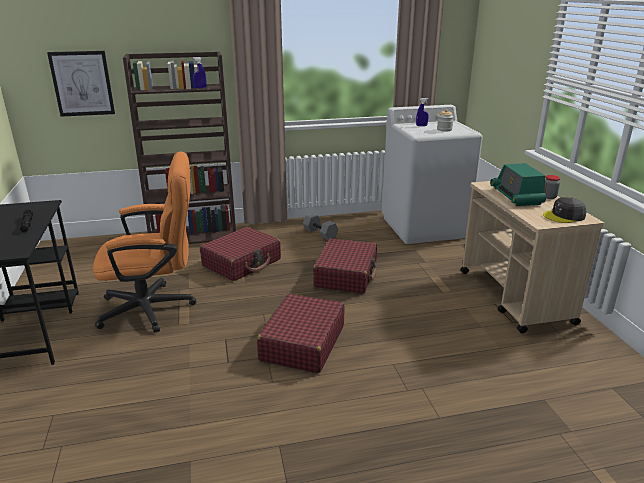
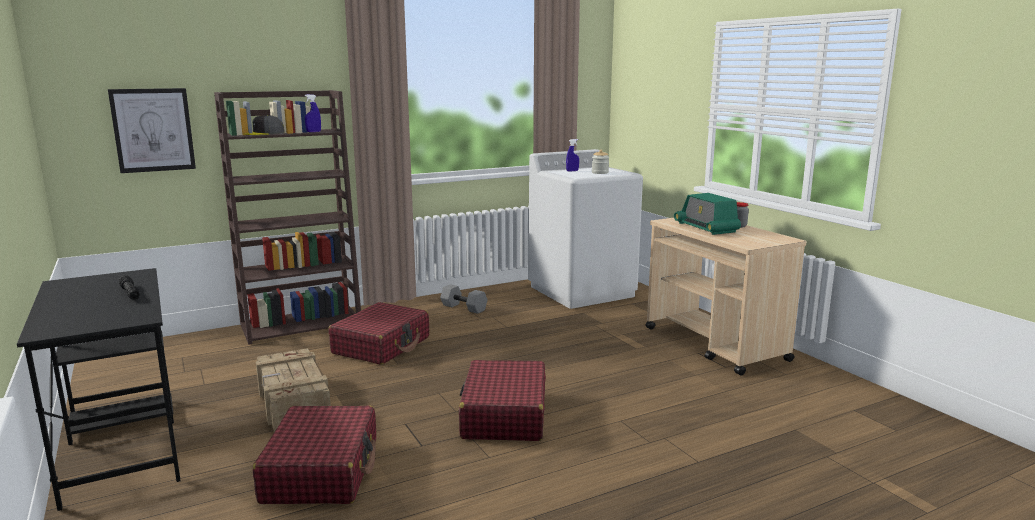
camera: 15 degrees left, 10 degrees down
orange office chair [93,151,196,333] -> crate [256,348,331,432]
red suitcase [313,238,377,294] -> red suitcase moved to [253,405,376,504]
grey cap [543,196,586,223] -> grey cap moved to [244,115,285,135]

